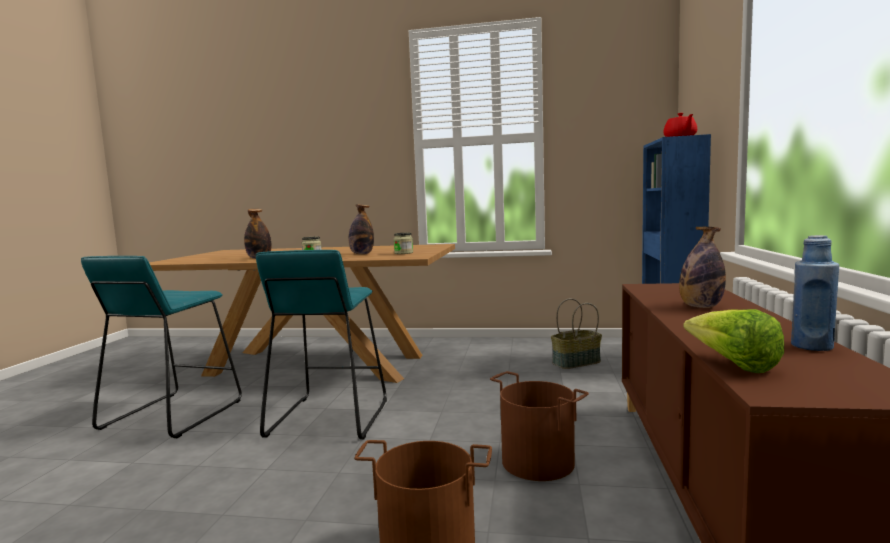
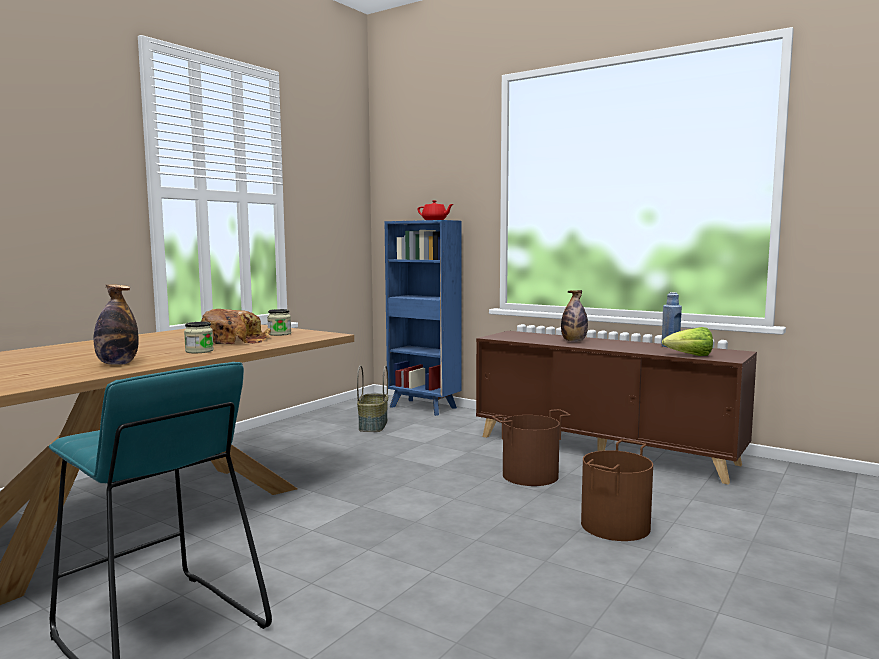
camera: 65 degrees left, 0 degrees up
turquoise stool [256,250,387,440] -> none
bottle [349,204,374,254] -> bread [201,309,271,344]

